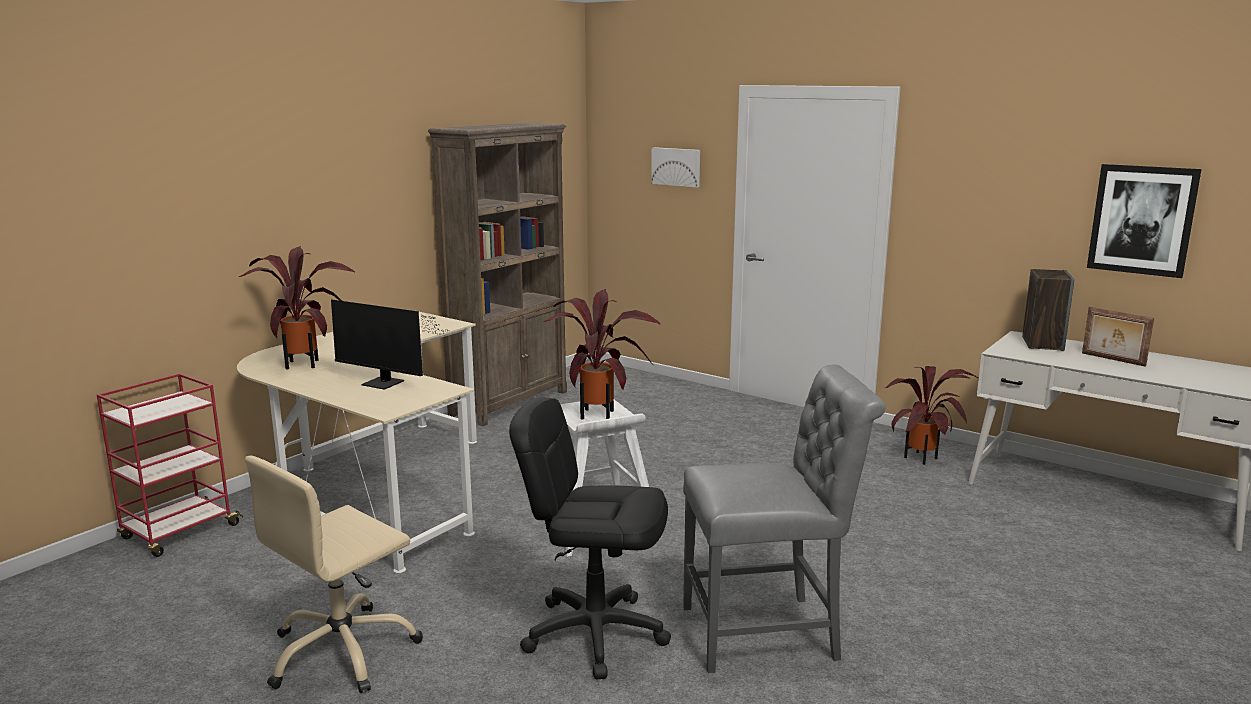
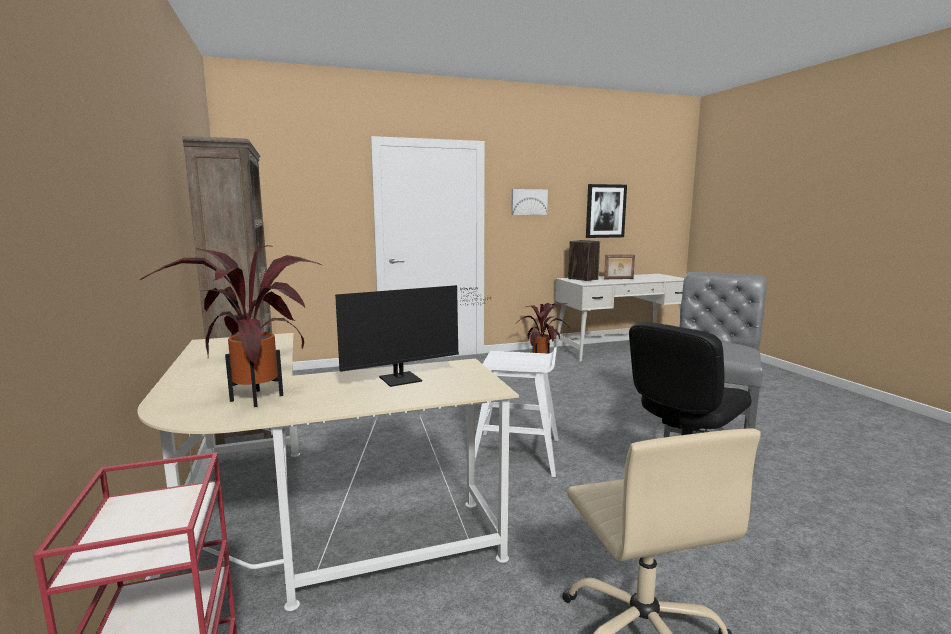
camera: 55 degrees left, 5 degrees down
potted plant [543,289,661,420] -> none
picture [651,147,700,187] -> picture moved to [511,189,548,215]

